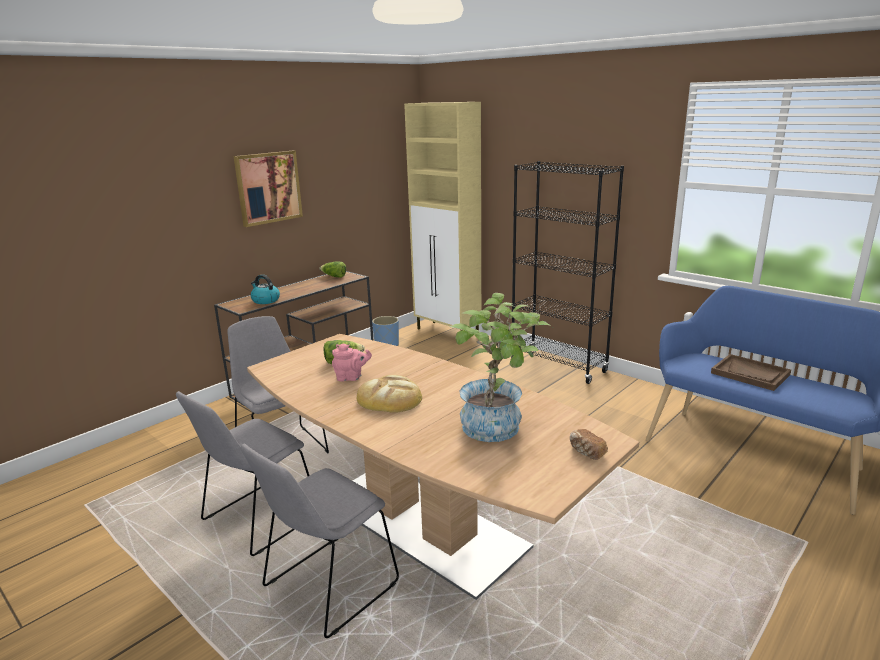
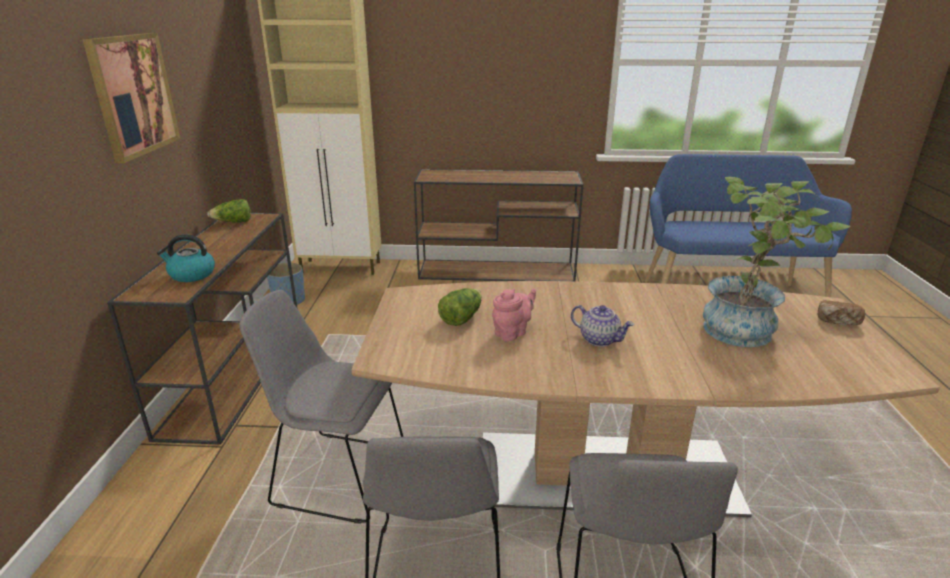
camera: 40 degrees left, 5 degrees up
bread [357,375,422,413] -> teapot [571,305,634,347]
black bookcase [511,161,624,384] -> brown console table [414,169,583,281]
brown tray [711,354,791,391] -> none

